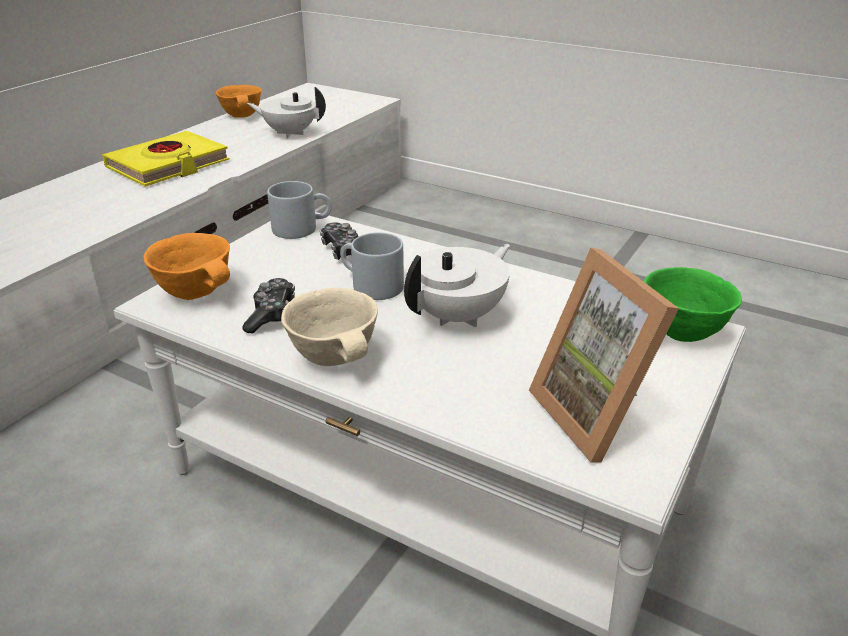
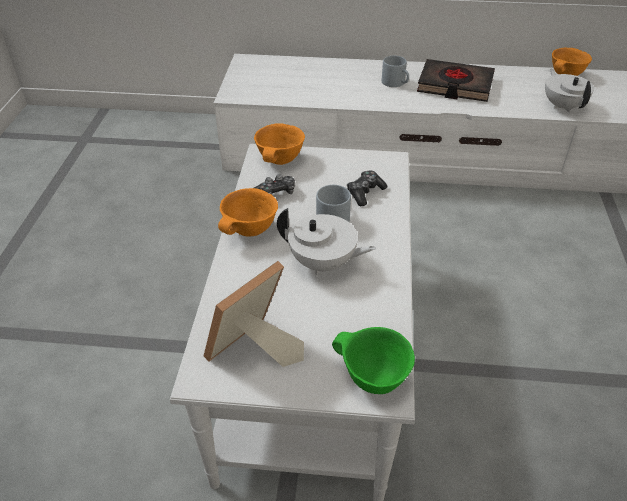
camera: 65 degrees right, 10 degrees up
yellow book [102,131,229,187] -> black book [417,59,495,102]
grey mug [267,181,332,239] -> grey mug moved to [381,56,409,87]
beige bowl [281,288,378,366] -> orange bowl [218,188,278,237]

